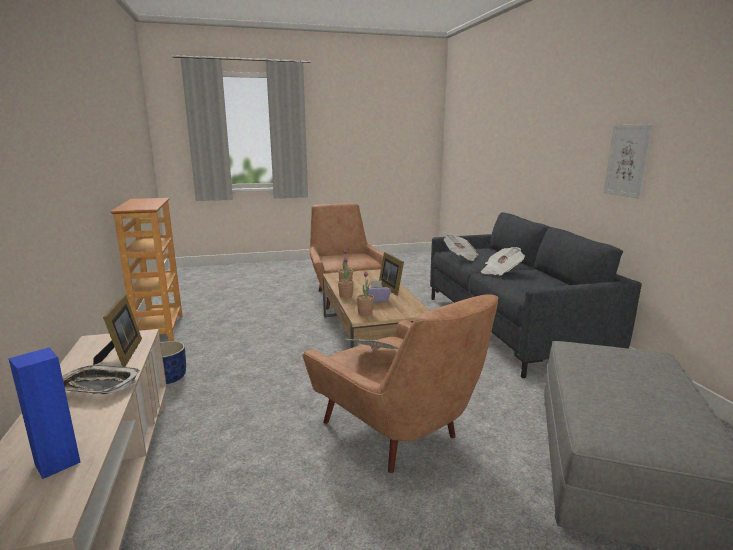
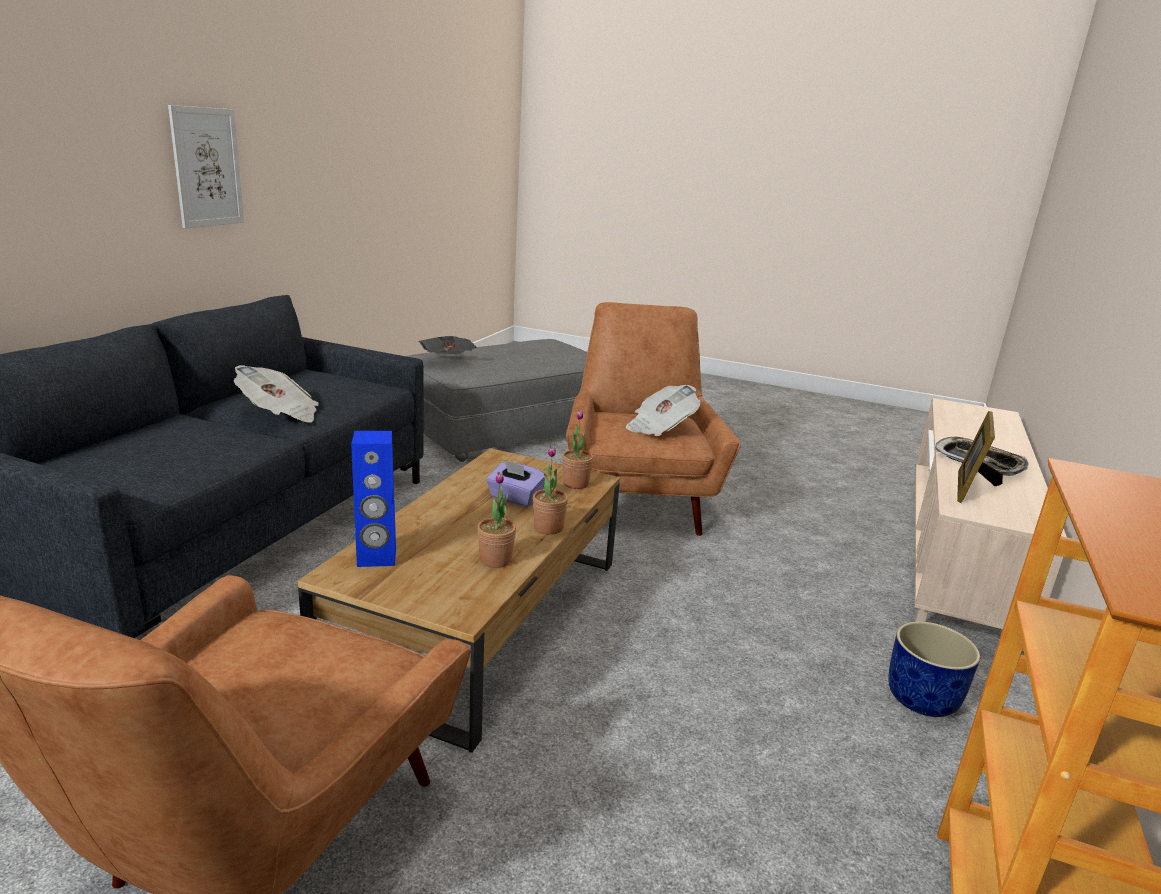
camera: 145 degrees left, 5 degrees up
blue speaker [8,347,81,479] -> blue speaker moved to [351,431,396,567]
picture frame [379,252,404,296] -> none
newspaper [444,234,479,261] -> newspaper moved to [418,336,476,354]

